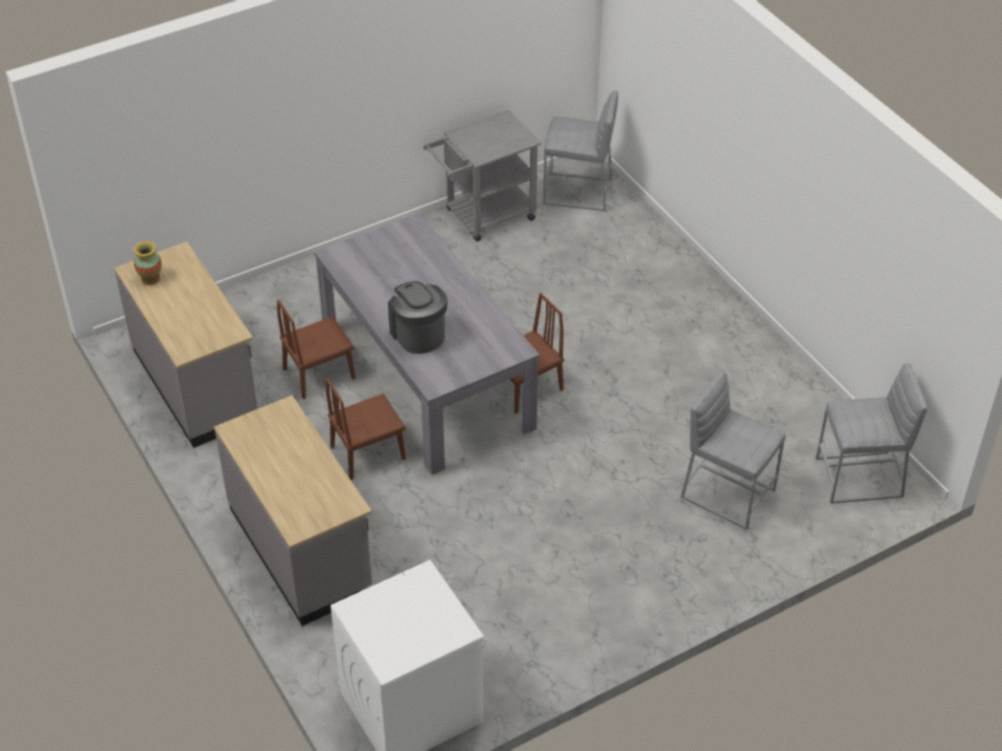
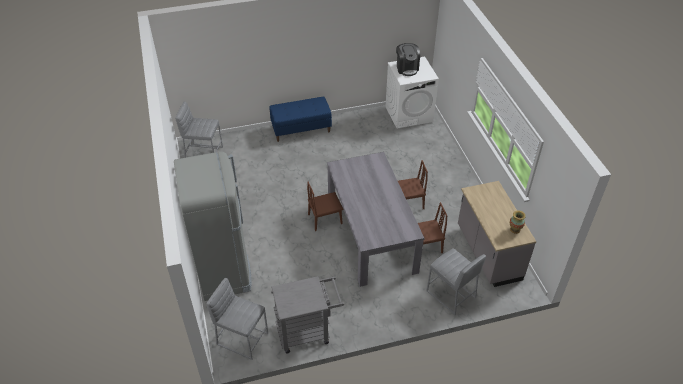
camera: 165 degrees left, 0 degrees up
grey counter [214,395,372,626] -> none
coffee machine [388,281,448,354] -> coffee machine moved to [396,43,420,76]
grey stool [680,371,785,530] -> grey stool moved to [427,248,486,315]
none -> grey fridge [174,152,251,301]
none -> blue bench [269,97,332,142]

